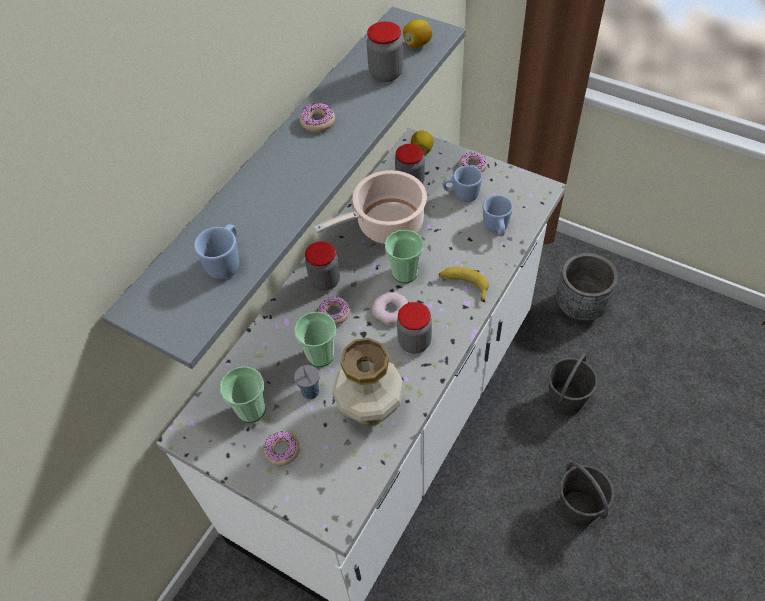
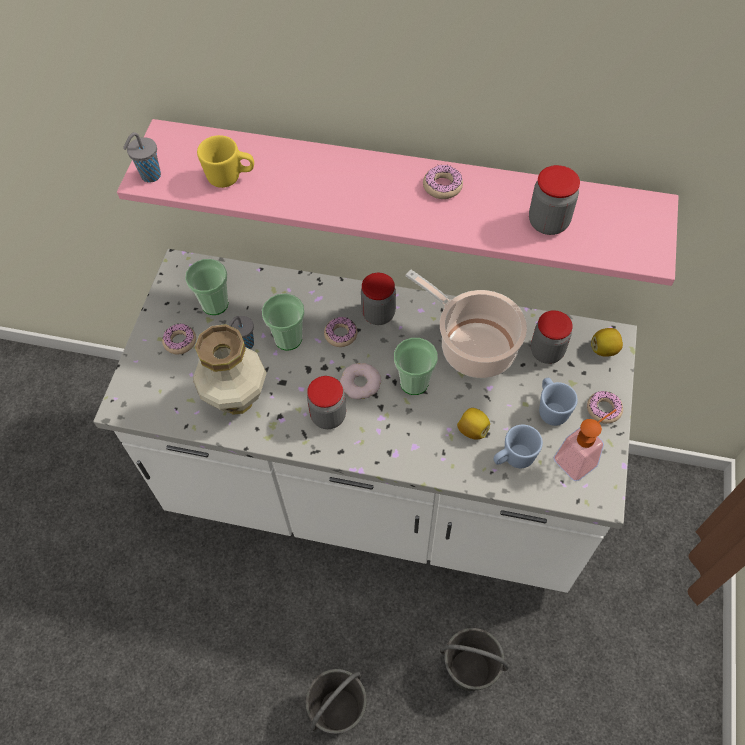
camera: 70 degrees right, 5 degrees up
grey shelf [102,7,466,369] -> pink shelf [117,119,678,286]
blue mug [194,224,239,279] -> yellow mug [197,135,254,188]
lemon [403,20,432,48] -> lemon moved to [457,408,490,439]
banana [439,267,489,302] -> none
grey planter [556,253,618,322] -> none
none -> grey cup [123,132,161,183]
none -> soap dispenser [554,409,617,481]

